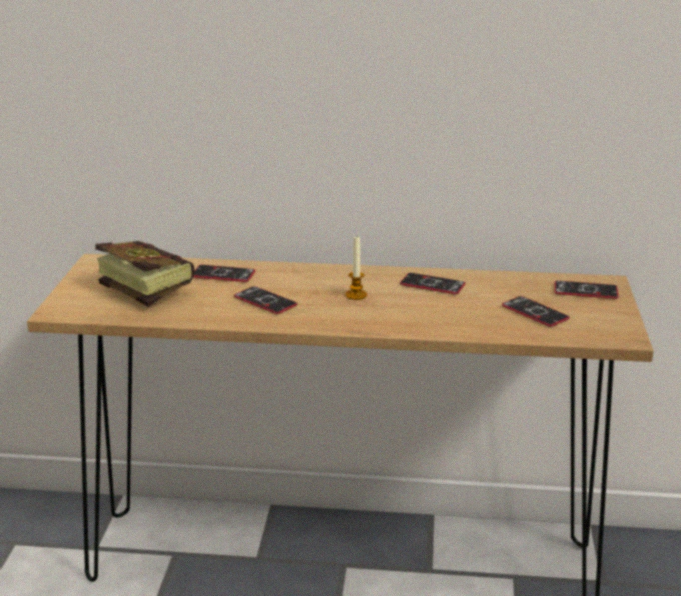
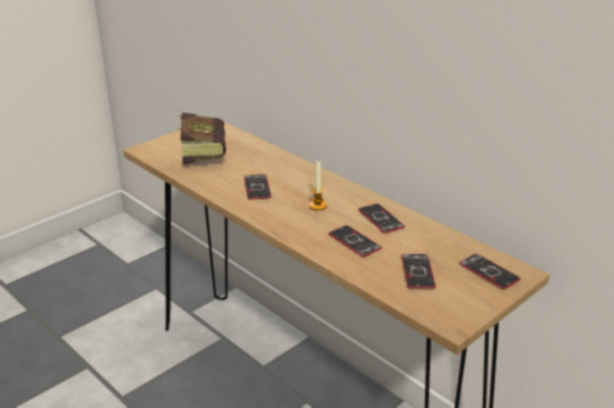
camera: 40 degrees right, 5 degrees up
phone [194,265,255,282] -> phone moved to [329,225,382,257]

